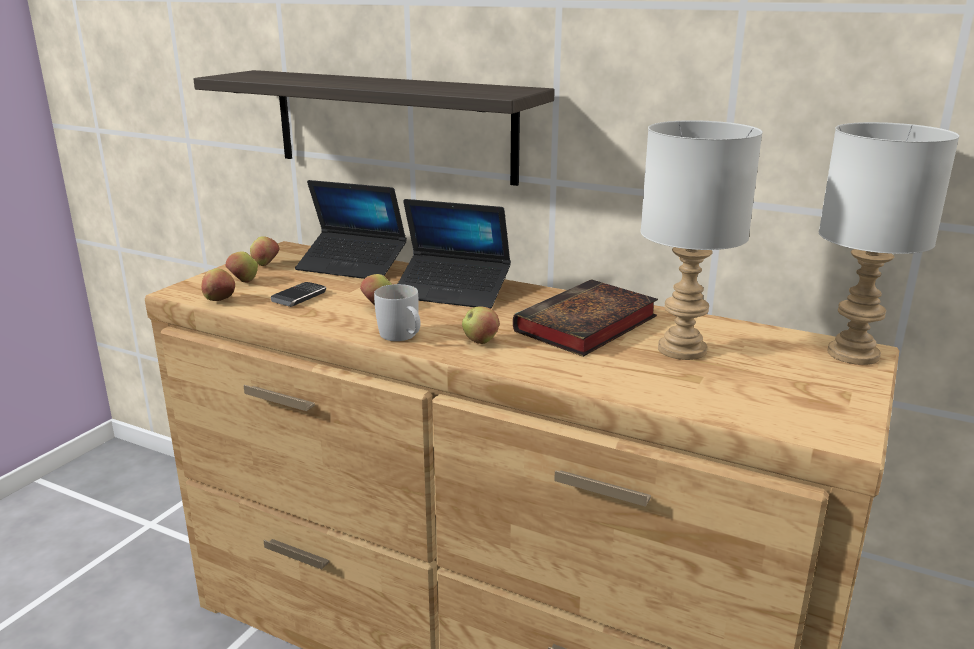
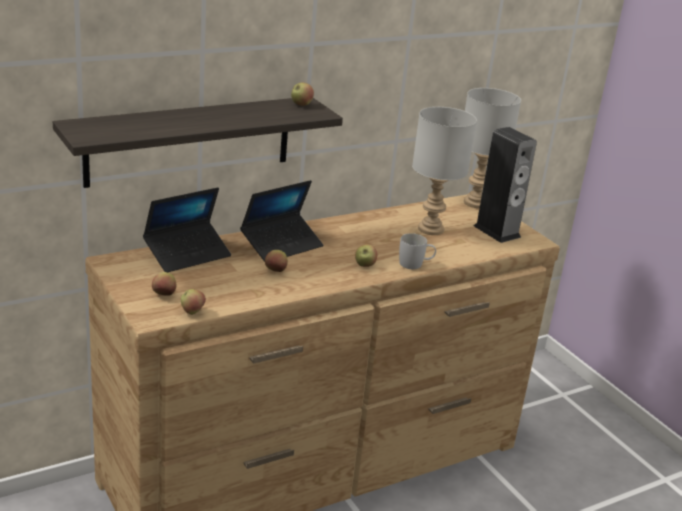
camera: 60 degrees left, 5 degrees up
apple [250,236,280,266] -> apple moved to [291,83,314,106]
phone [271,282,326,307] -> none
white mug [374,284,420,341] -> white mug moved to [399,233,436,269]
book [513,279,658,357] -> none
none -> speaker [474,127,537,243]

